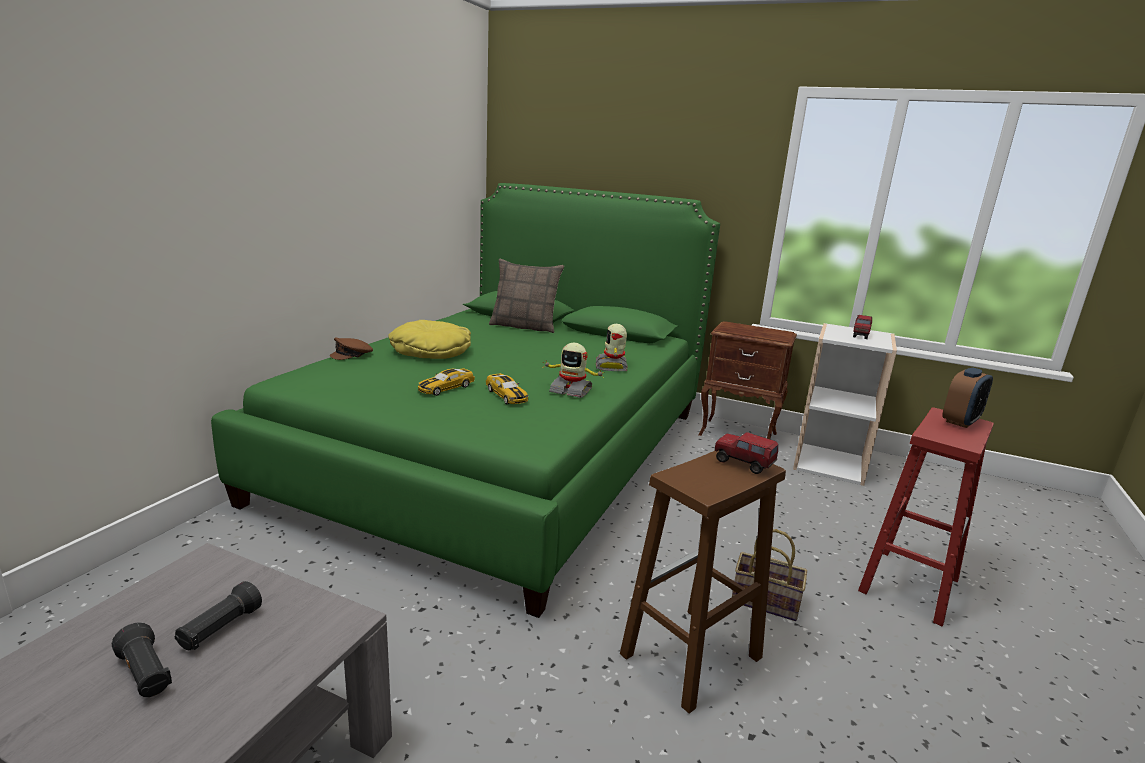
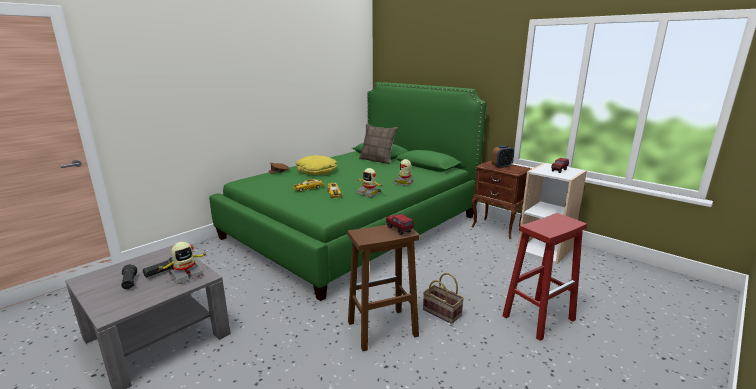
camera: 20 degrees right, 0 degrees up
alarm clock [942,368,993,428] -> alarm clock moved to [491,145,514,168]
none -> toy robot [158,242,207,284]

